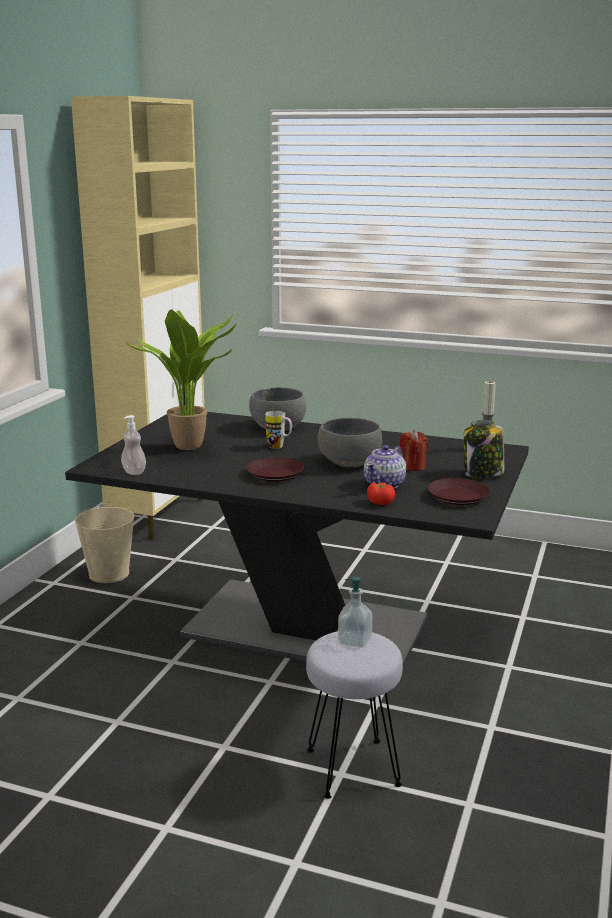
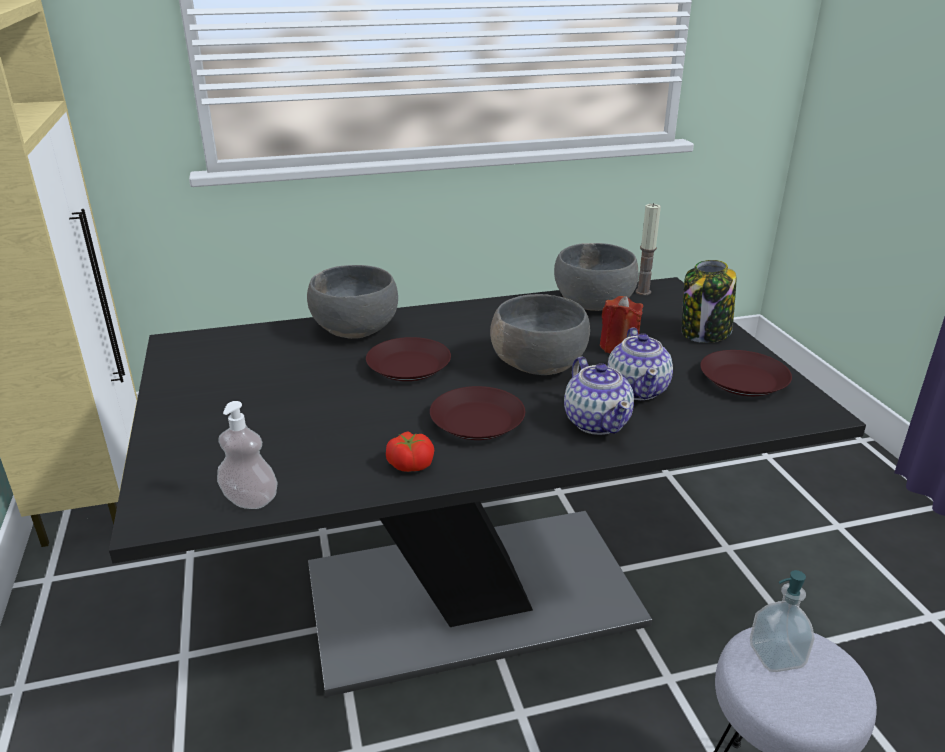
camera: 35 degrees left, 10 degrees up
beige bucket [74,506,134,583] -> none
potted plant [123,309,237,450] -> none
mug [265,411,292,449] -> brown plate [366,337,451,381]
tomato [367,482,395,505] -> tomato moved to [386,431,434,472]
none -> grey bowl [554,243,639,311]
none -> teapot [564,357,634,435]

